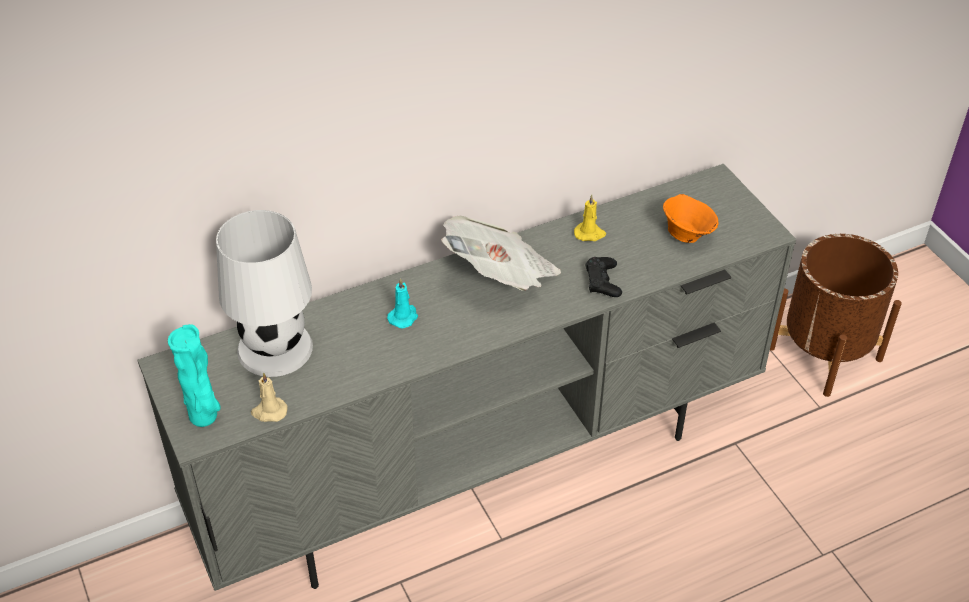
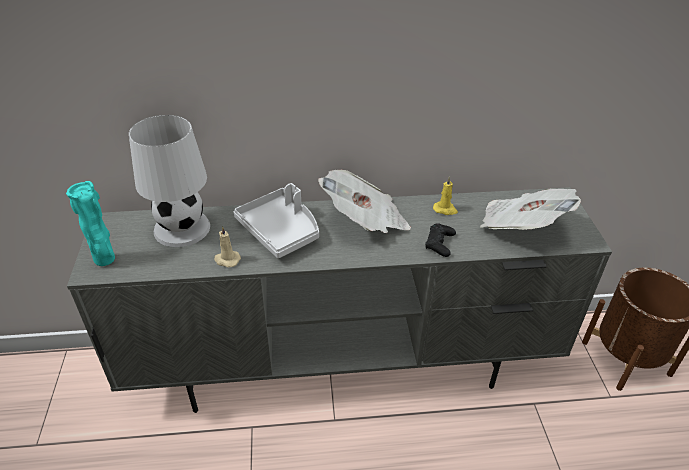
camera: 20 degrees right, 5 degrees down
beige candle [251,372,288,422] -> beige candle moved to [214,226,241,268]
turquoise candle [387,278,418,328] -> grey tray [234,183,319,258]
orange bowl [663,194,718,243] -> newspaper [480,189,581,230]

